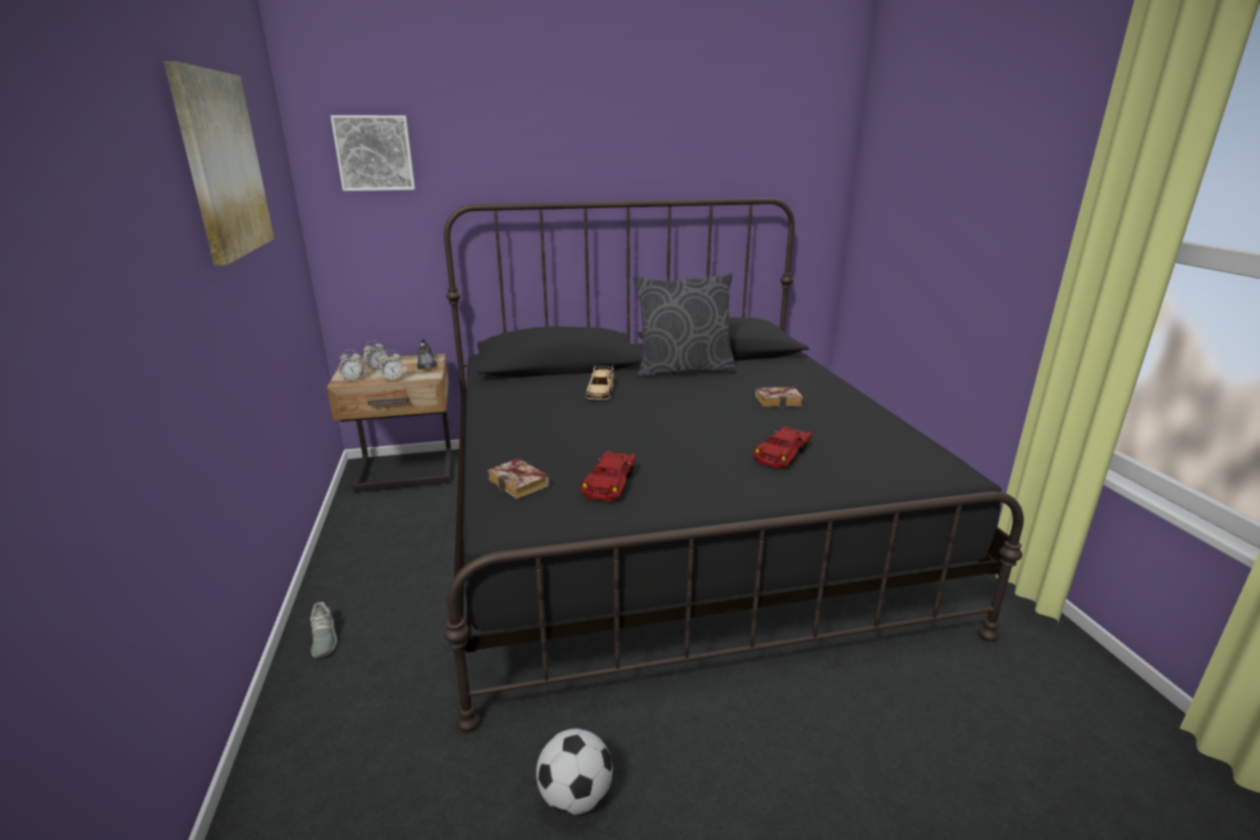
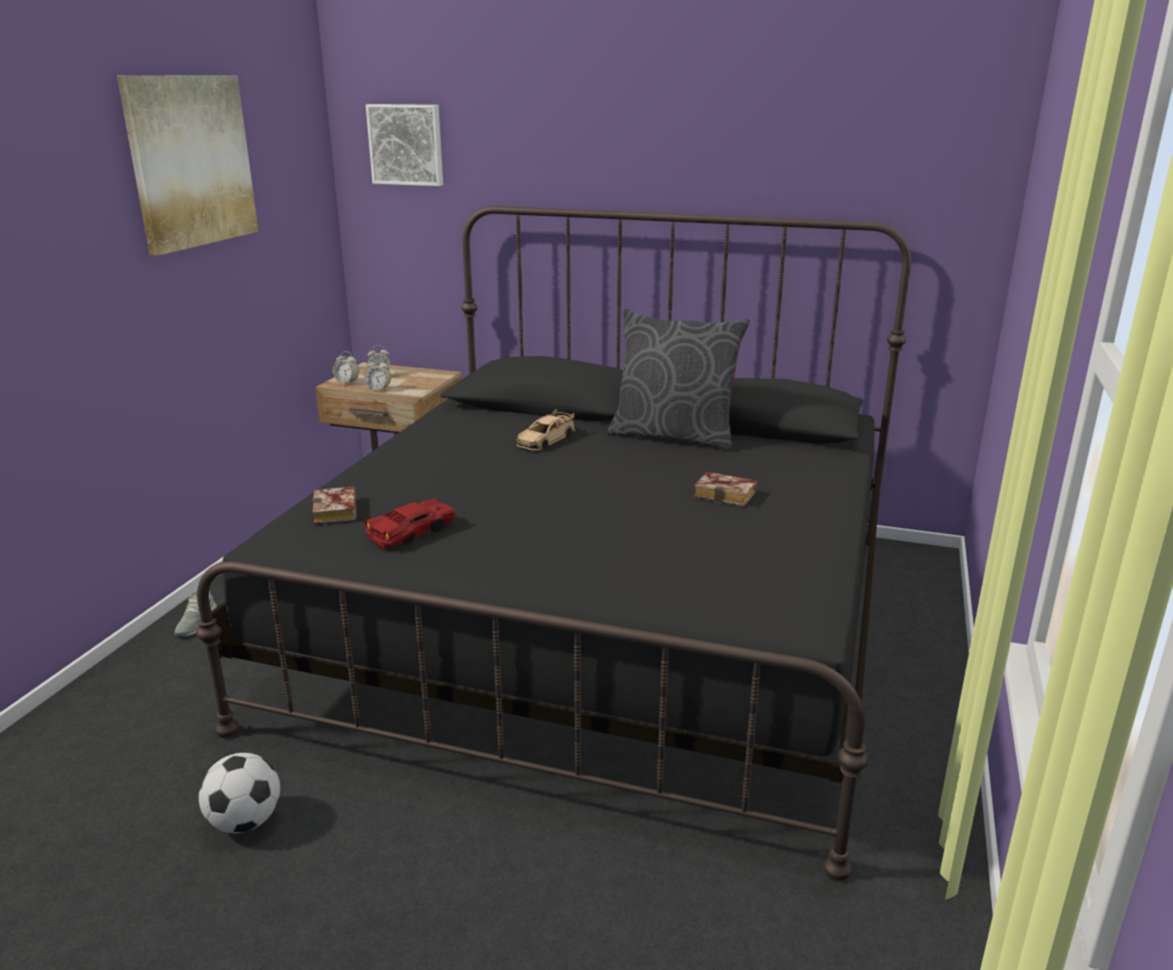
camera: 30 degrees right, 0 degrees up
grey shoe [417,339,437,369] -> none
red toy car [752,426,812,469] -> none

